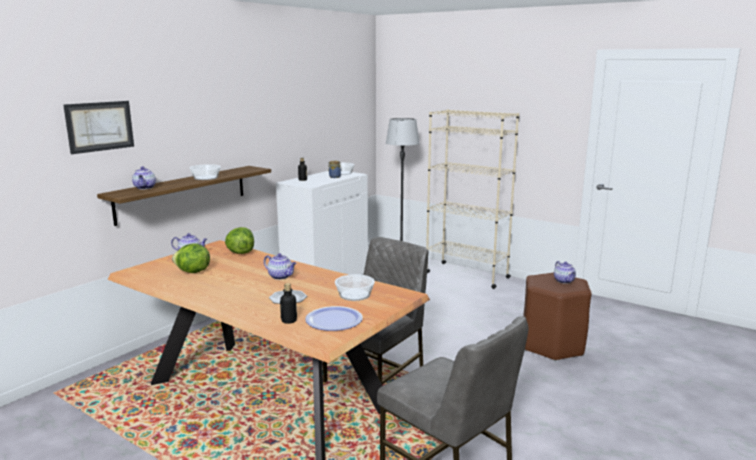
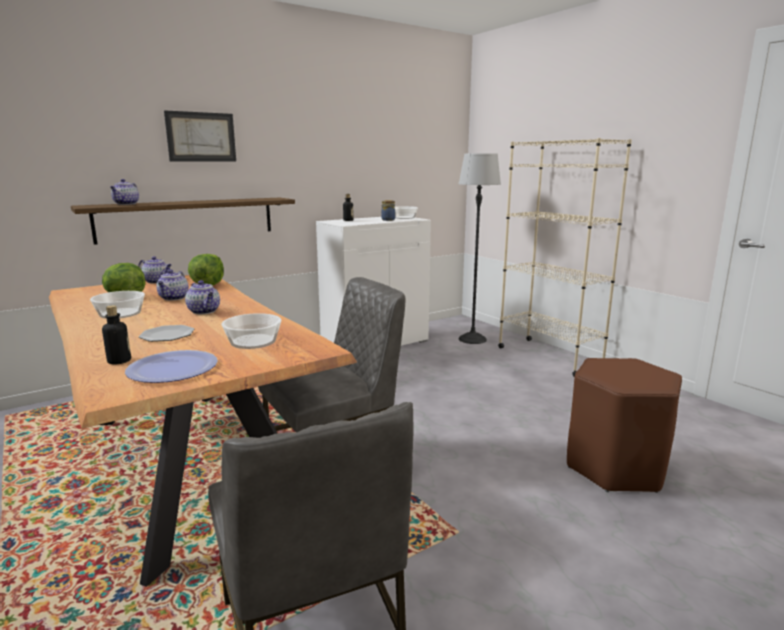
camera: 20 degrees right, 0 degrees up
picture [63,101,134,154] -> picture moved to [164,110,236,161]
bowl [190,164,221,180] -> bowl moved to [90,291,145,319]
teapot [554,261,576,284] -> teapot moved to [156,270,189,301]

